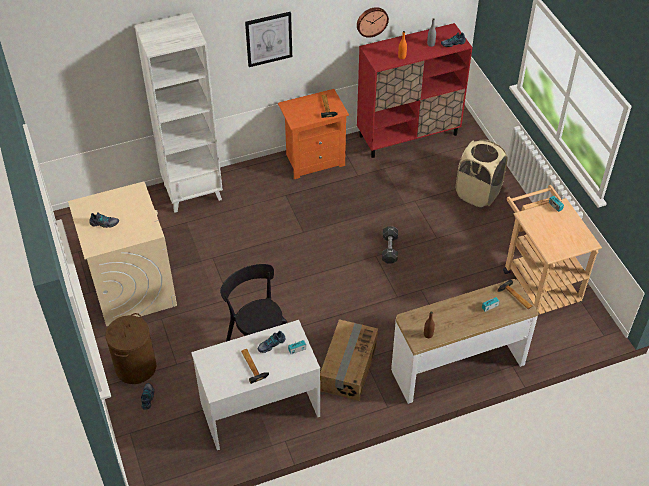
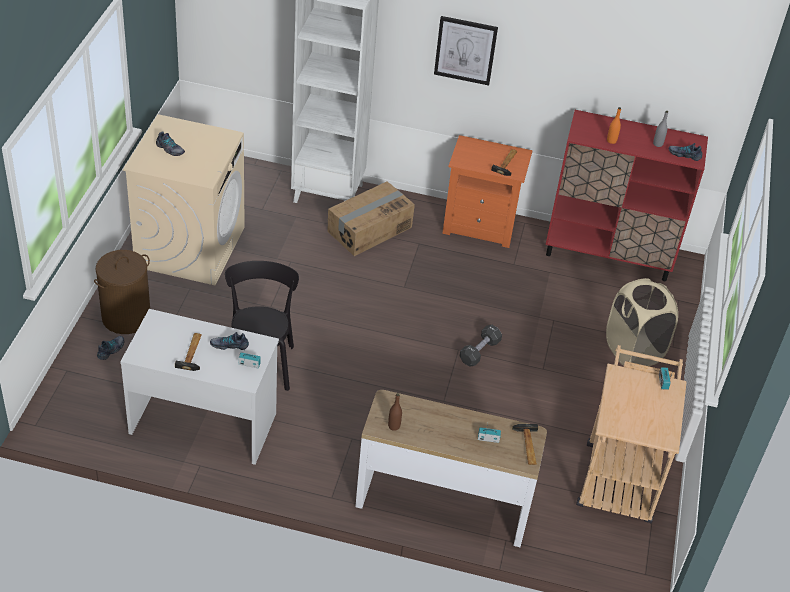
camera: 30 degrees right, 5 degrees down
cardboard box [320,319,378,401] -> cardboard box moved to [327,181,415,256]
wall clock [357,7,389,38] -> none

